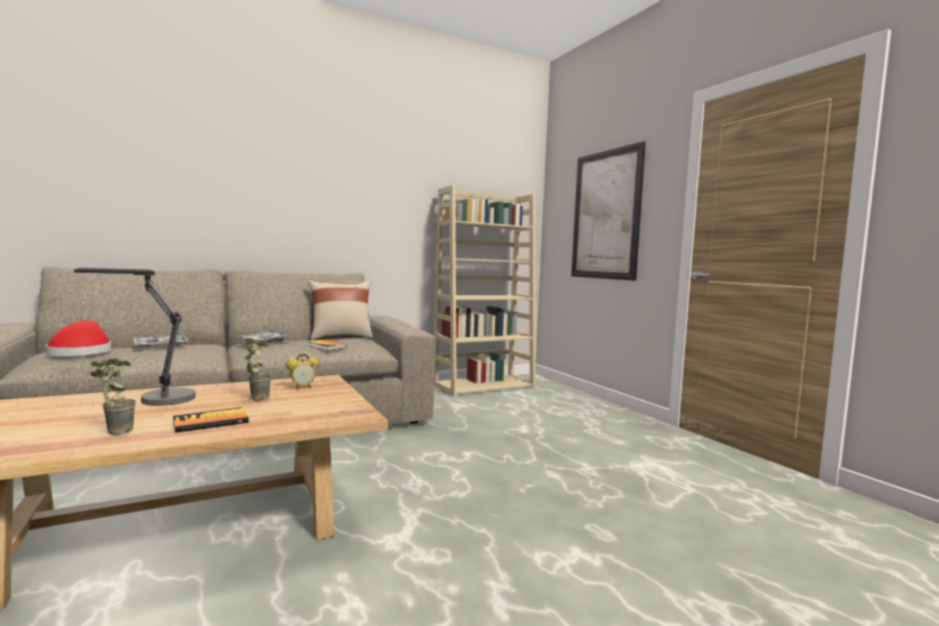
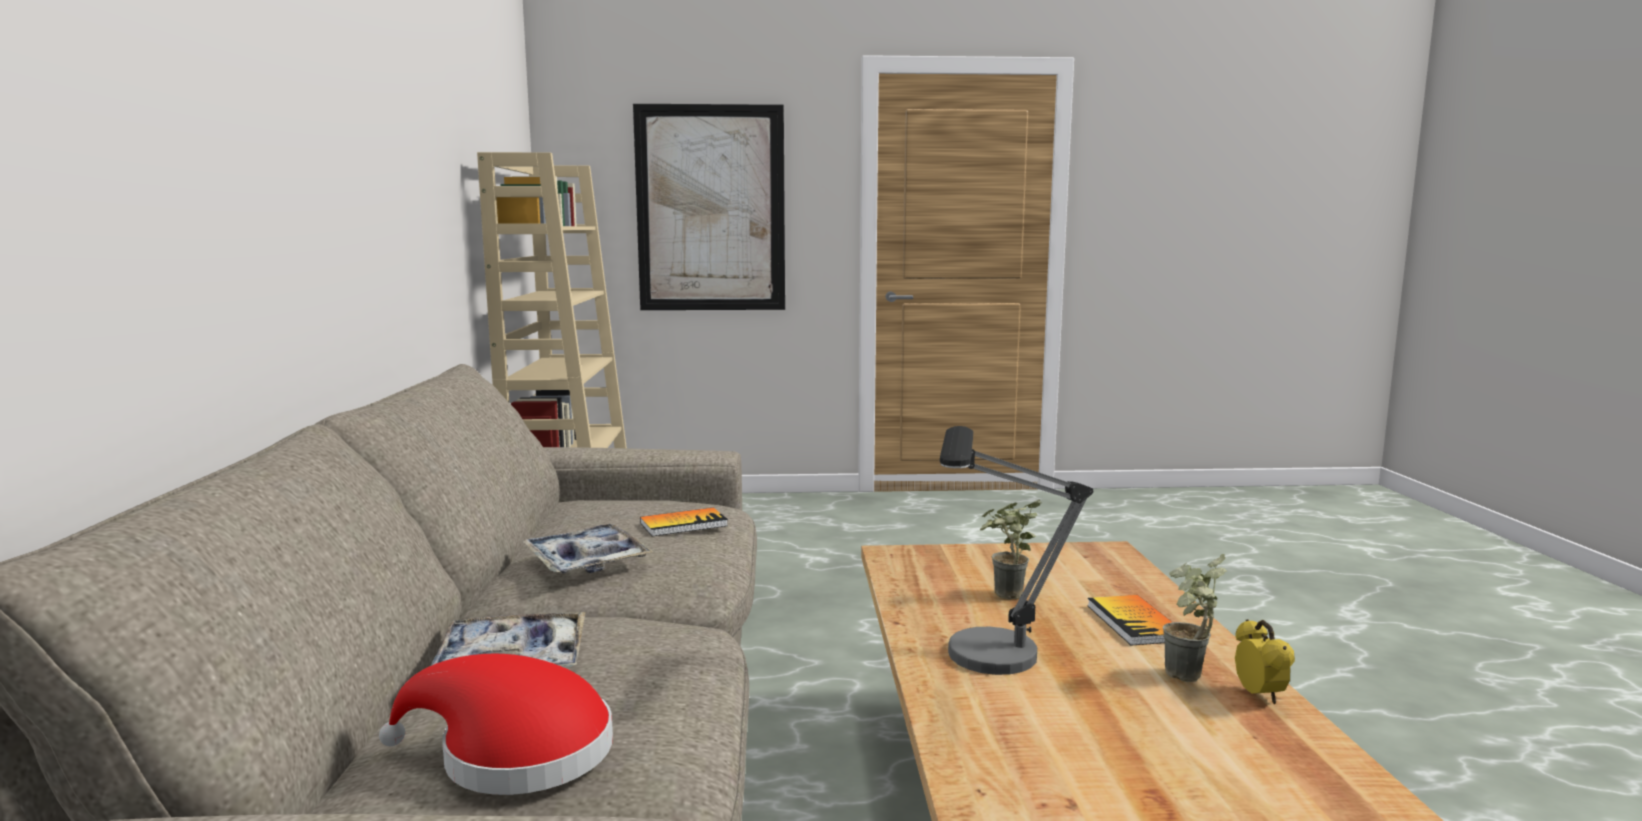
camera: 65 degrees left, 5 degrees up
alarm clock [286,354,319,389] -> alarm clock moved to [1235,620,1295,704]
beige pillow [308,280,373,340] -> none

